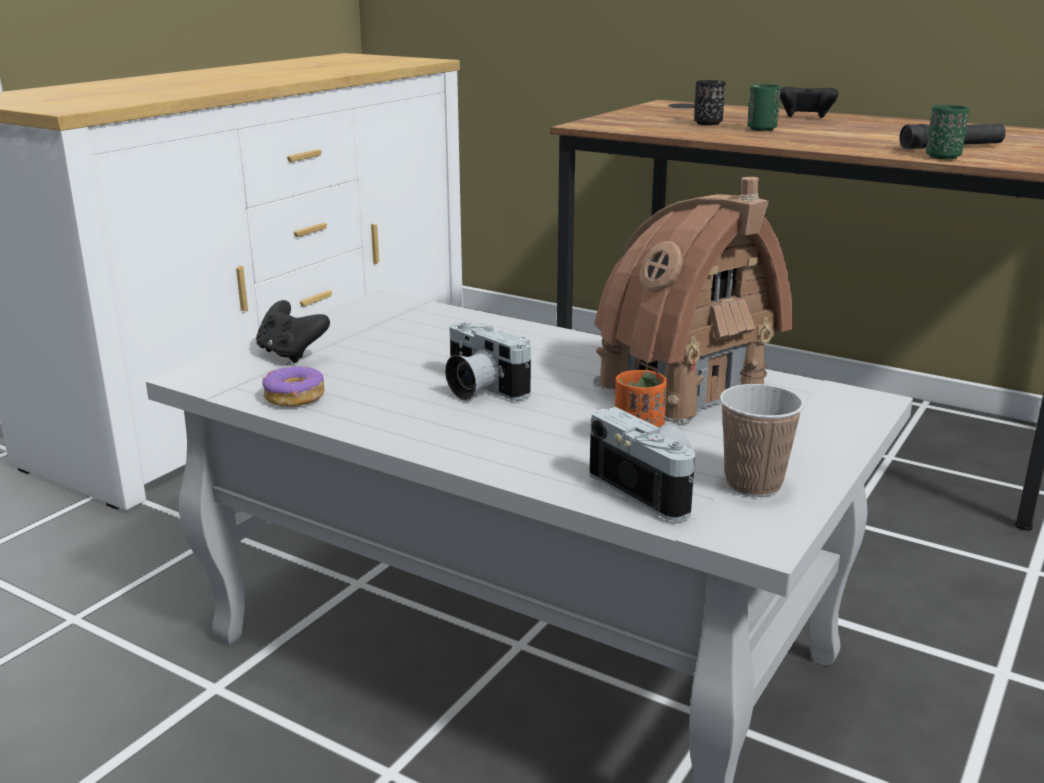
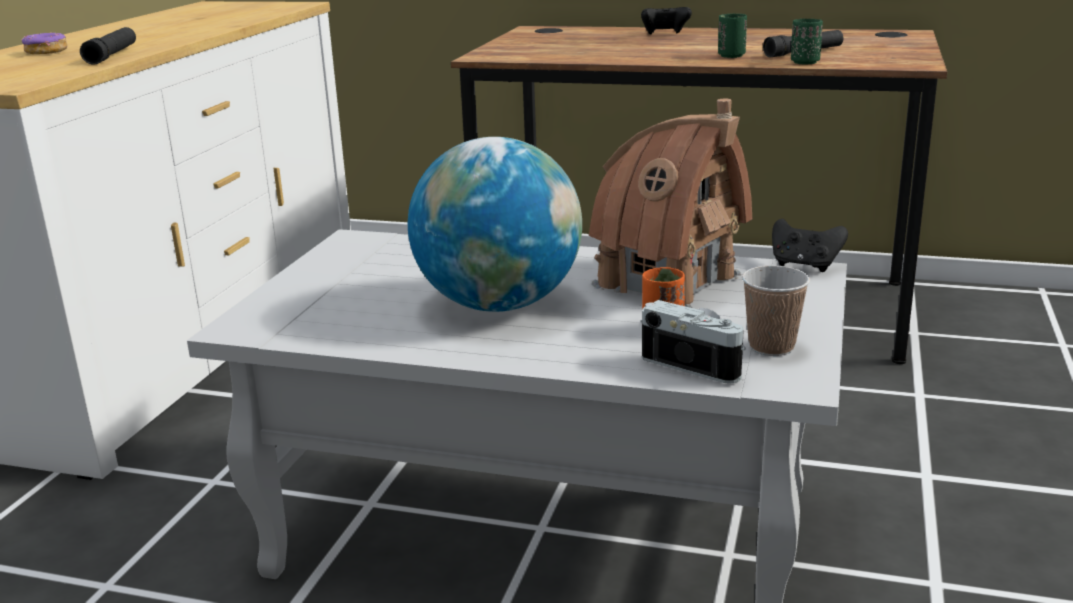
camera: 15 degrees left, 0 degrees up
black game controller [256,300,330,363] -> black game controller moved to [772,219,848,272]
donut [262,366,325,406] -> donut moved to [21,32,67,54]
camera [445,322,531,401] -> globe [408,137,582,312]
black cup [694,80,725,125] -> none
green cup [748,84,781,131] -> green cup moved to [718,14,747,58]
none -> black flashlight [80,27,136,65]

